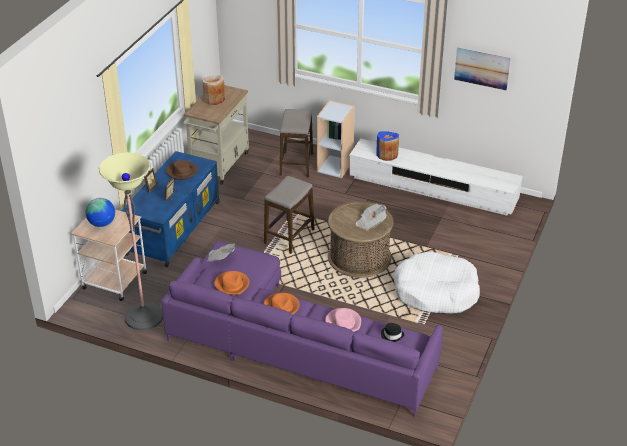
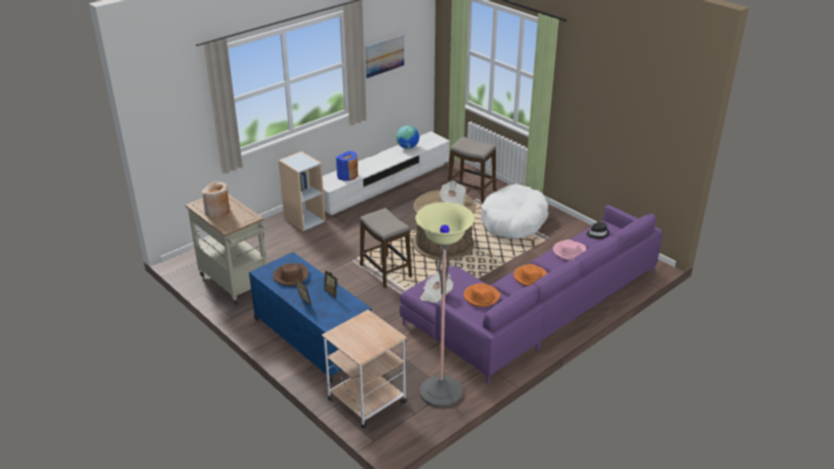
camera: 65 degrees left, 5 degrees down
globe [85,198,115,227] -> globe moved to [396,125,419,149]
stool [280,109,313,177] -> stool moved to [448,137,496,203]

